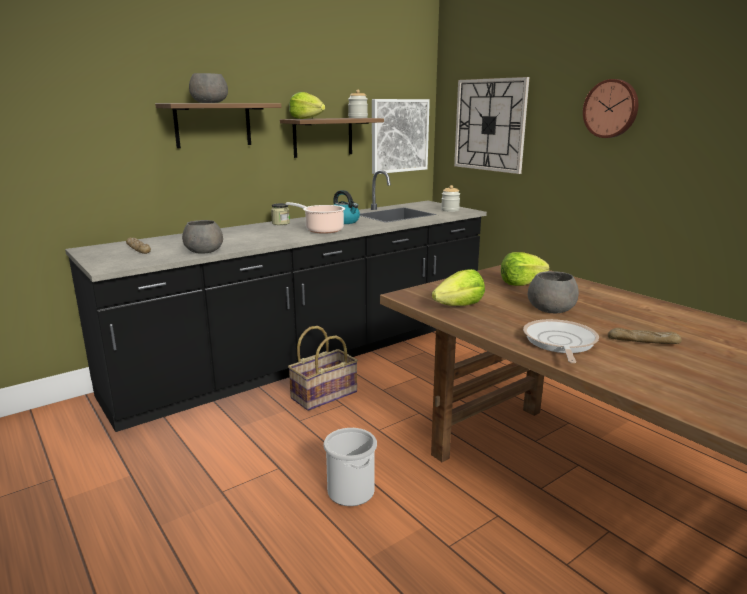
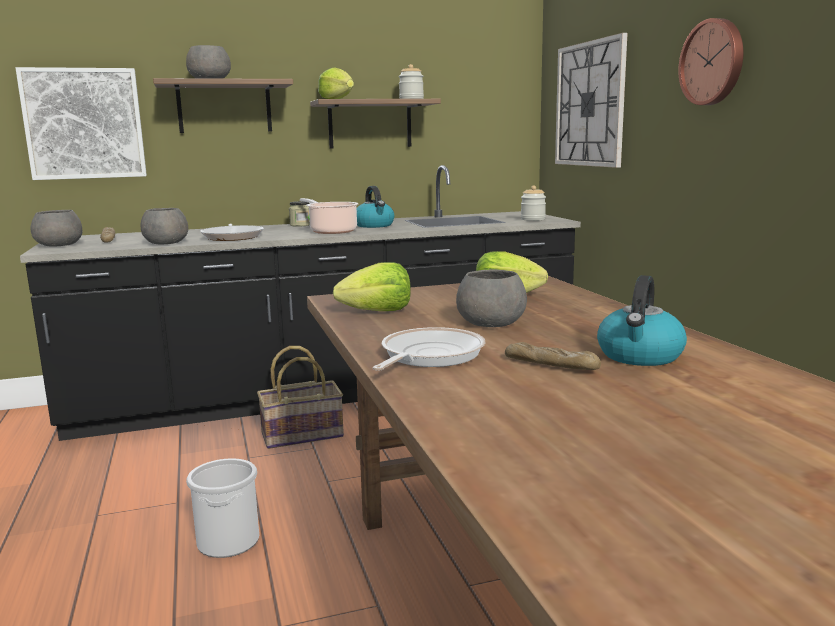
camera: 20 degrees right, 5 degrees down
picture [372,99,430,174] -> picture moved to [16,67,147,180]
none -> grey bowl [30,210,83,247]
none -> frying pan [200,224,264,241]
none -> kettle [597,275,687,366]

